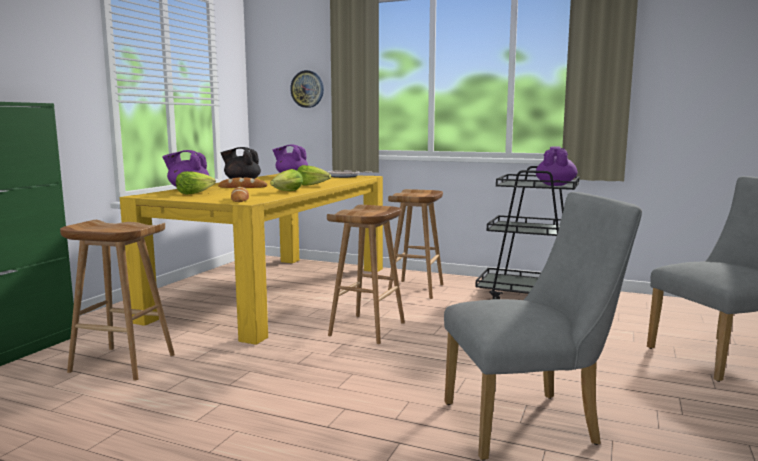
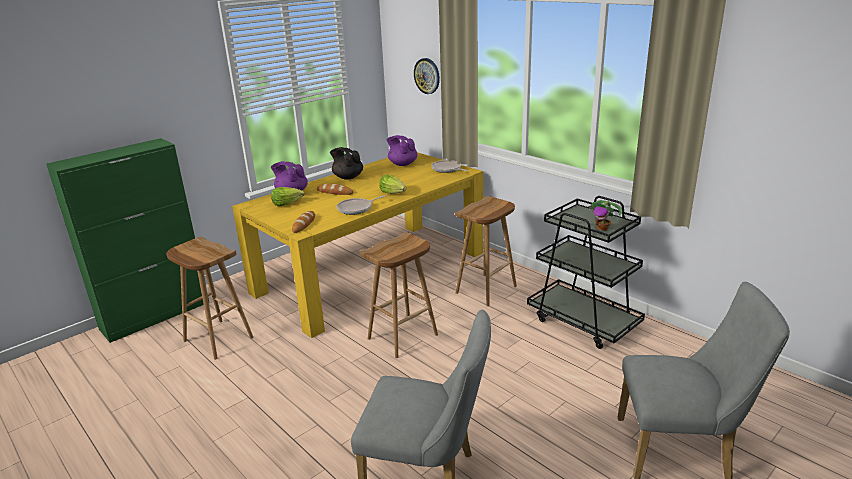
camera: 25 degrees right, 15 degrees up
lettuce [270,169,303,191] -> frying pan [337,195,385,215]
purple teapot [536,146,577,186] -> potted plant [588,200,622,231]

